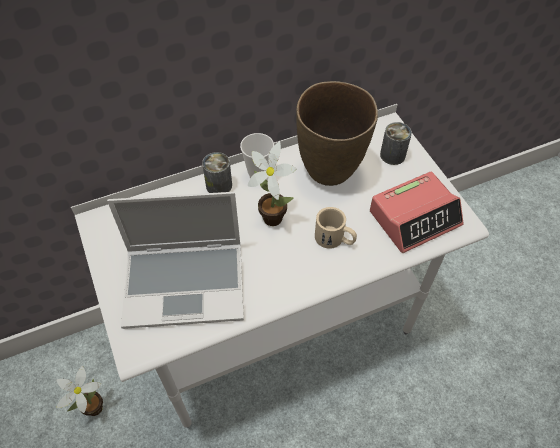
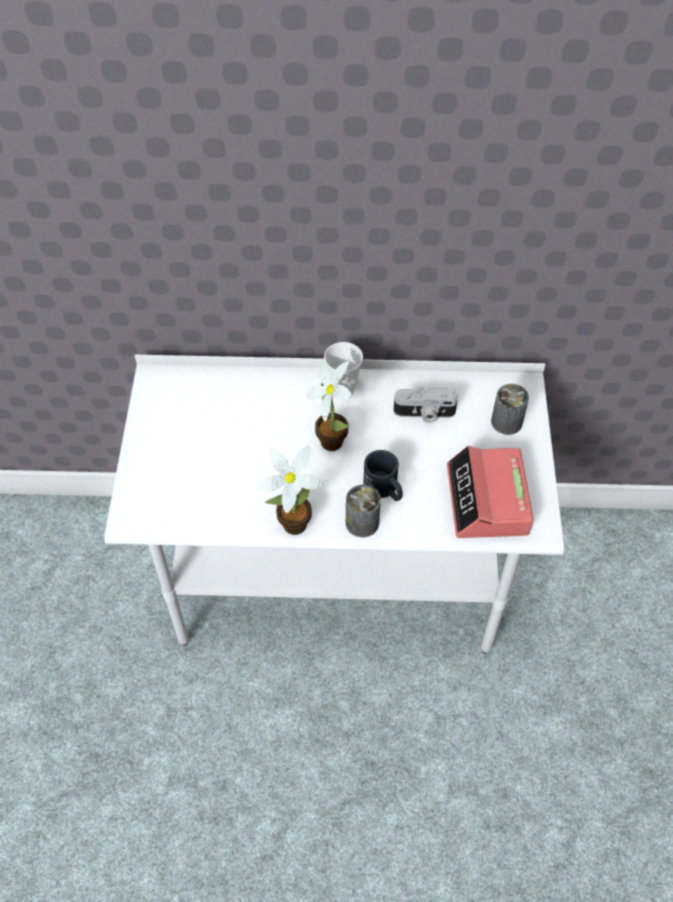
camera: 25 degrees right, 0 degrees up
potted plant [56,366,103,416] -> potted plant moved to [256,446,324,535]
laptop [107,192,244,329] -> none
can [202,152,232,193] -> can moved to [346,485,381,538]
brown vase [296,81,378,186] -> camera [393,387,458,423]
beige mug [315,207,357,249] -> black mug [363,450,403,501]
alarm clock [370,172,463,253] -> alarm clock turned 90 degrees clockwise [447,446,534,538]

